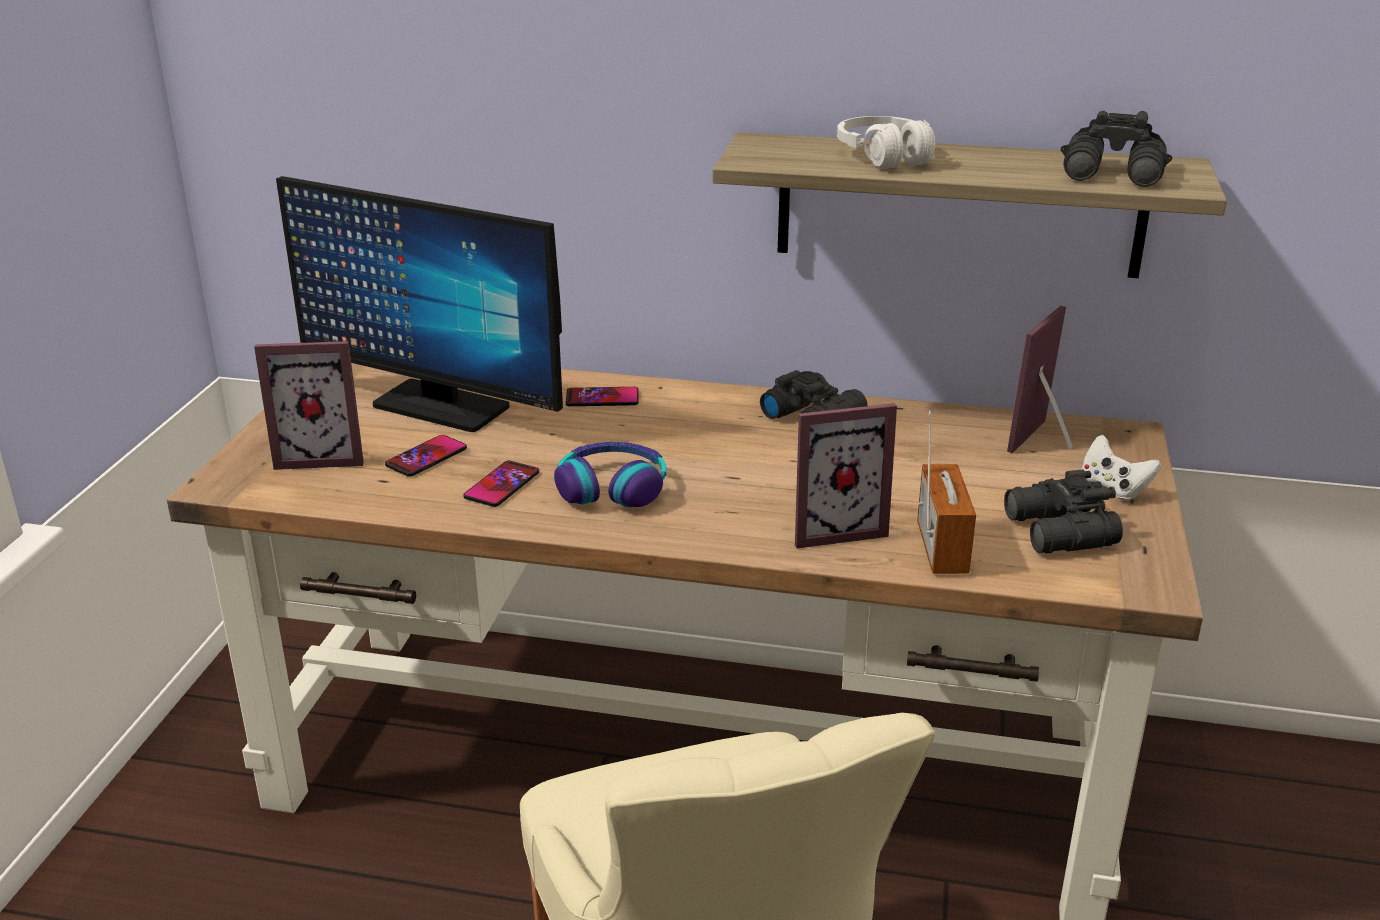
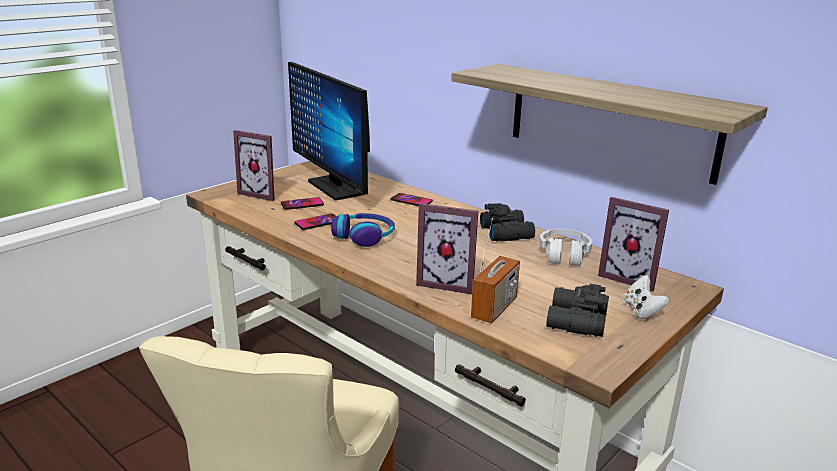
camera: 30 degrees right, 5 degrees down
white headphones [837,116,935,169] -> white headphones moved to [540,229,592,266]
picture frame [1007,306,1073,453] -> picture frame turned 120 degrees counterclockwise [598,197,669,292]
black binoculars [1061,111,1172,187] -> none

